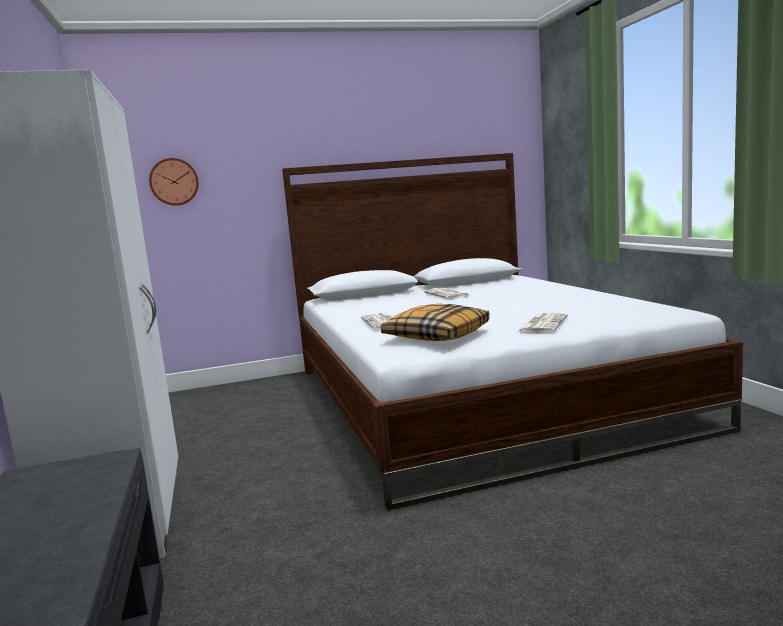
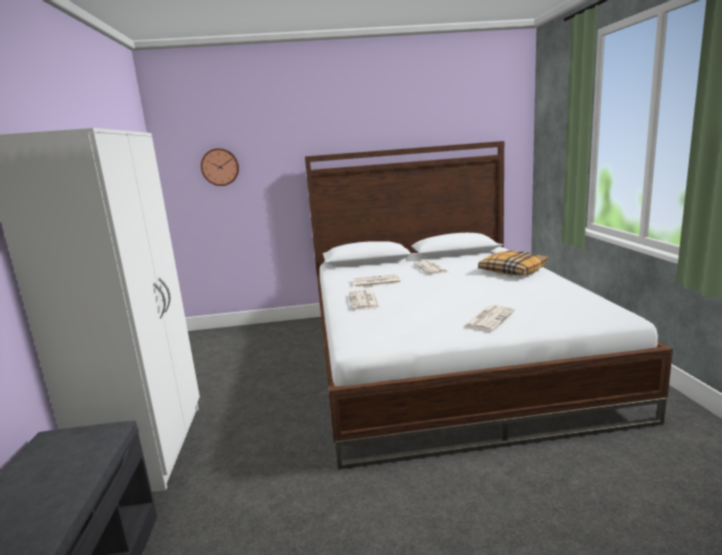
camera: 10 degrees right, 5 degrees up
pillow [381,304,489,341] -> pillow moved to [478,251,548,275]
none -> newspaper [353,274,401,287]

